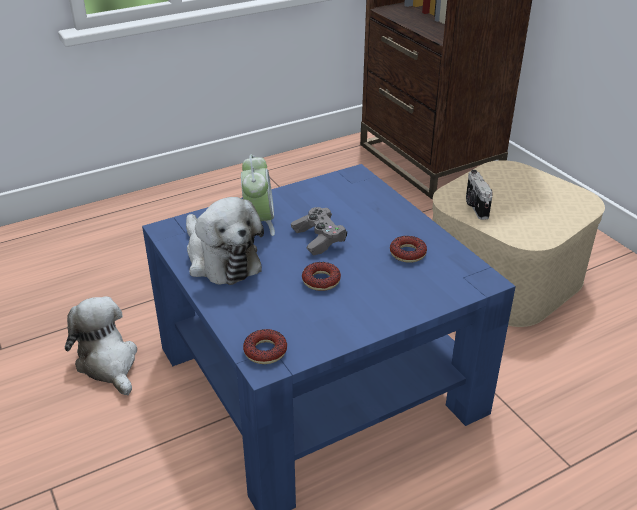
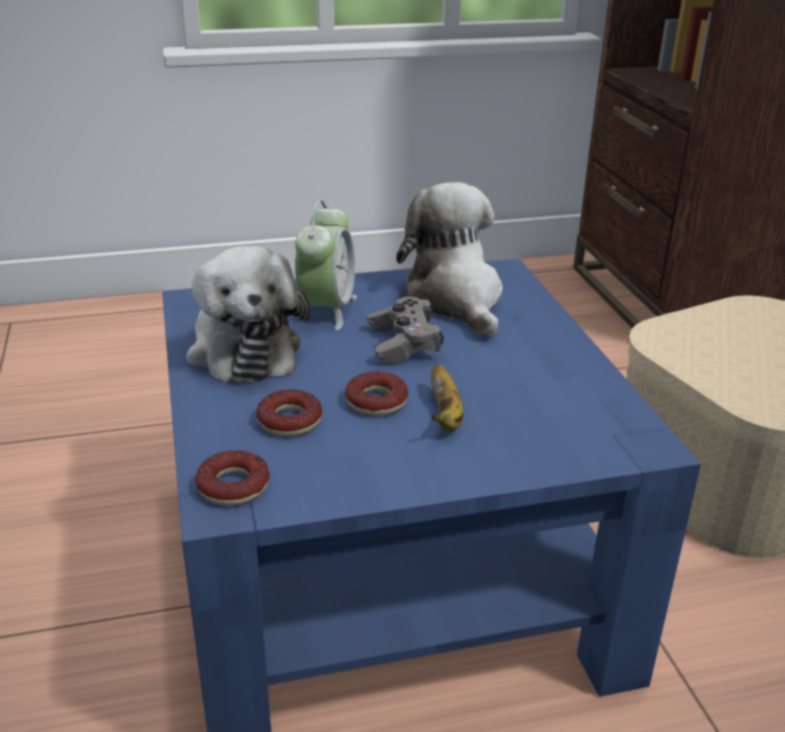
camera: 15 degrees right, 5 degrees down
plush toy [65,296,137,395] -> plush toy moved to [396,182,503,337]
donut [390,236,427,263] -> donut moved to [256,390,322,436]
camera [466,170,493,220] -> none
none -> banana [431,364,463,431]

